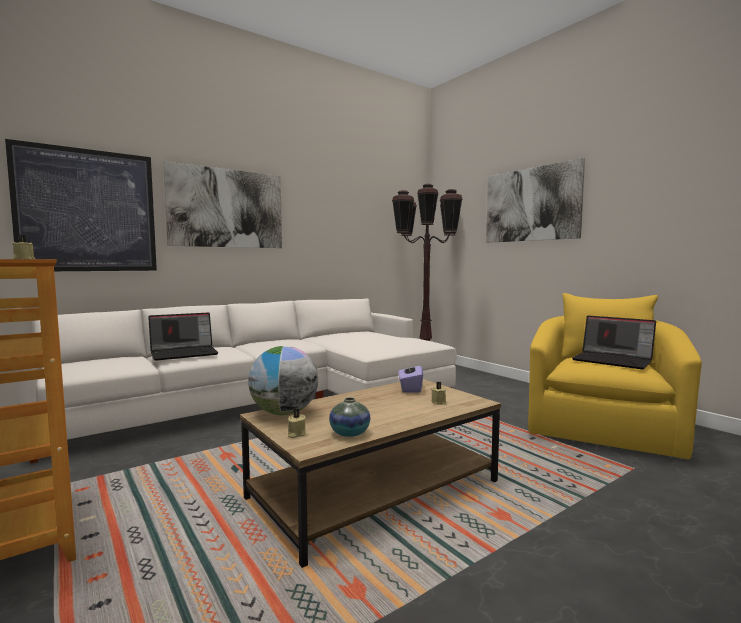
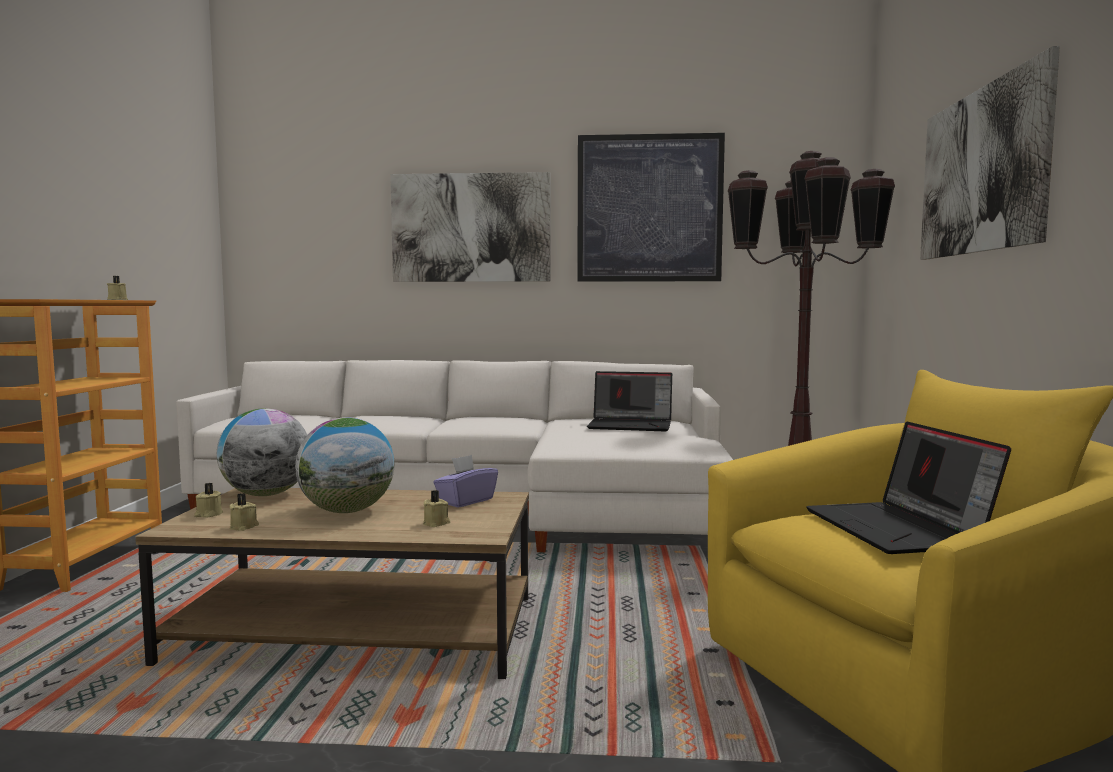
camera: 40 degrees right, 0 degrees up
picture [5,139,157,271] -> picture moved to [577,133,725,282]
laptop [148,312,218,361] -> laptop moved to [587,371,672,431]
vase [329,398,370,437] -> beige candle [229,493,259,531]
none -> globe [295,417,394,513]

